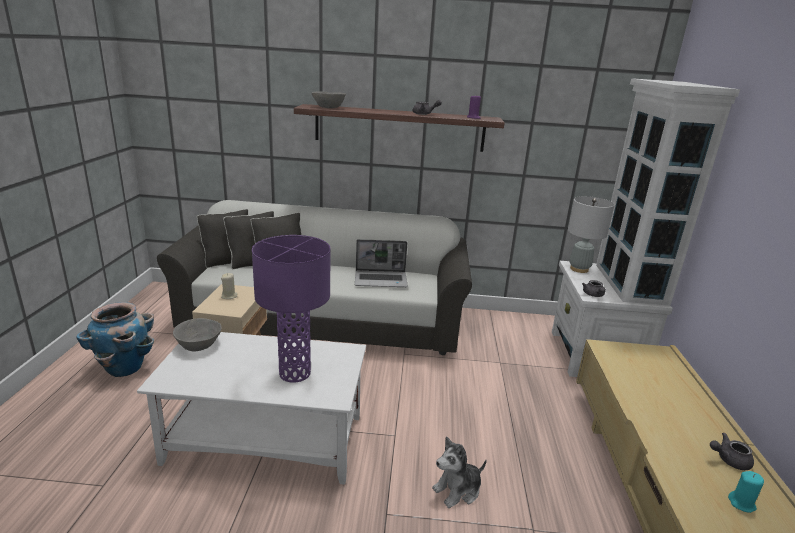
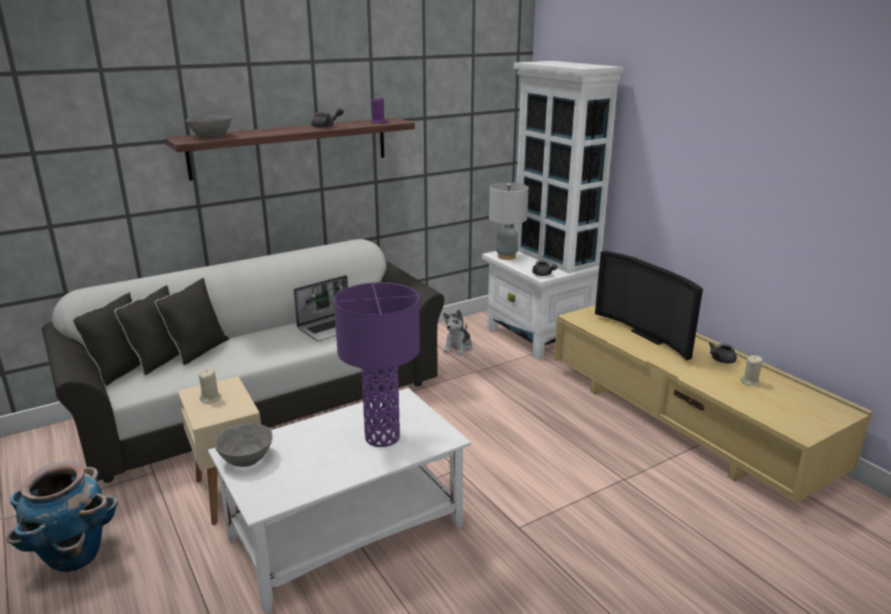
camera: 35 degrees left, 0 degrees up
plush toy [432,437,487,508] -> plush toy moved to [443,310,472,356]
turquoise candle [728,471,764,513] -> beige candle [741,355,763,386]
none -> television [595,251,703,360]

